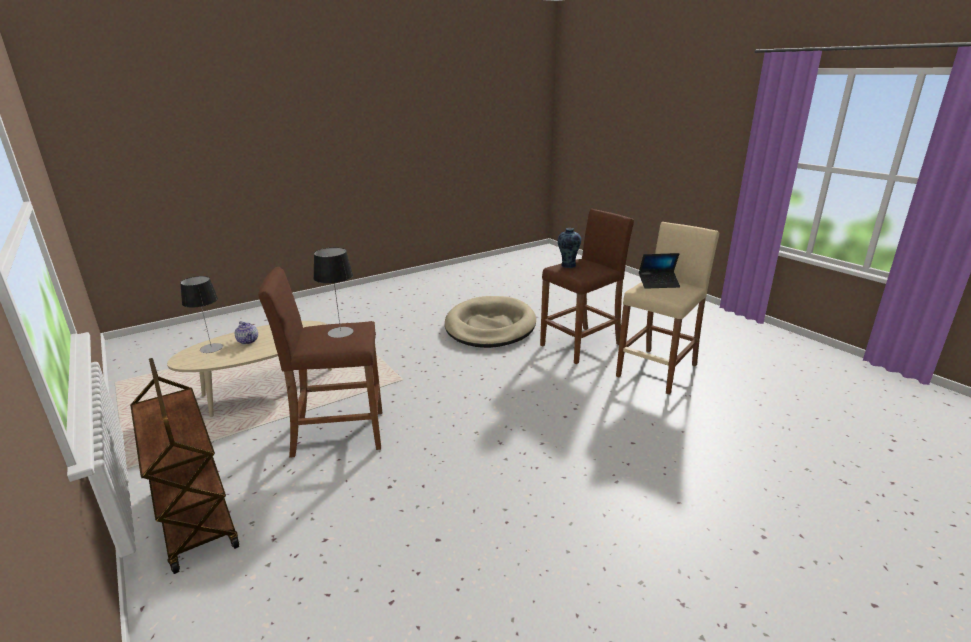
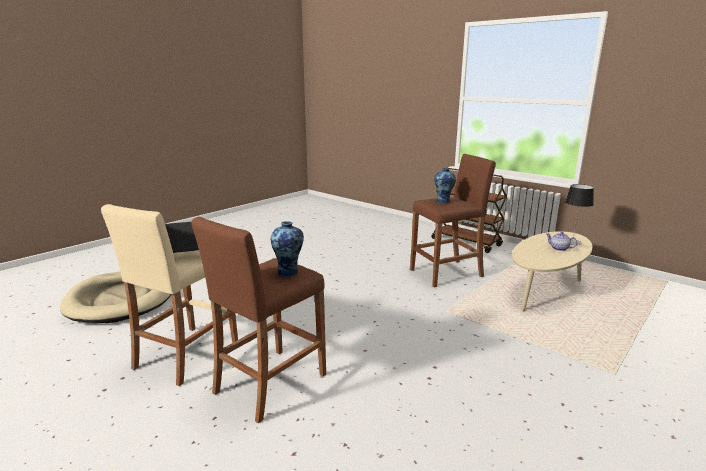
camera: 165 degrees right, 5 degrees down
table lamp [313,247,353,338] -> vase [434,168,456,204]
beige dog bed [445,296,536,348] -> beige dog bed moved to [60,272,171,323]

